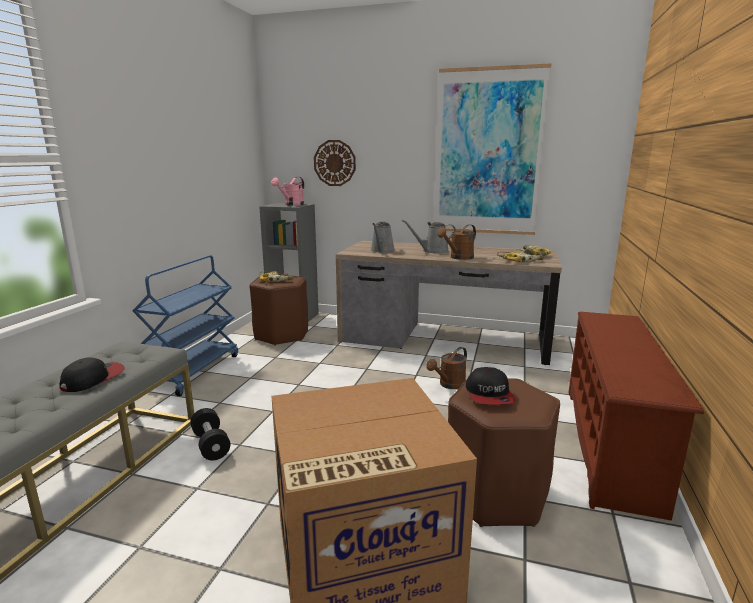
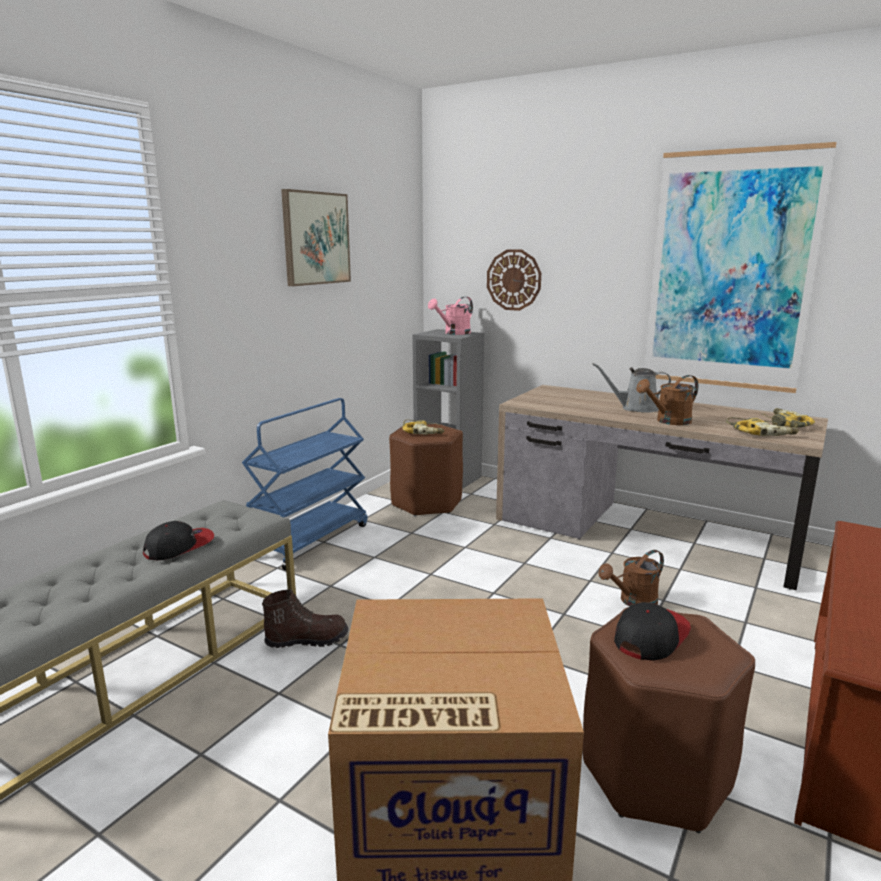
camera: 15 degrees right, 0 degrees up
black dumbbell [190,408,230,461] -> brown boot [262,589,349,648]
grey watering can [370,222,395,253] -> none
cap [466,367,515,404] -> cap turned 150 degrees counterclockwise [614,602,691,661]
none -> picture [281,189,351,286]

